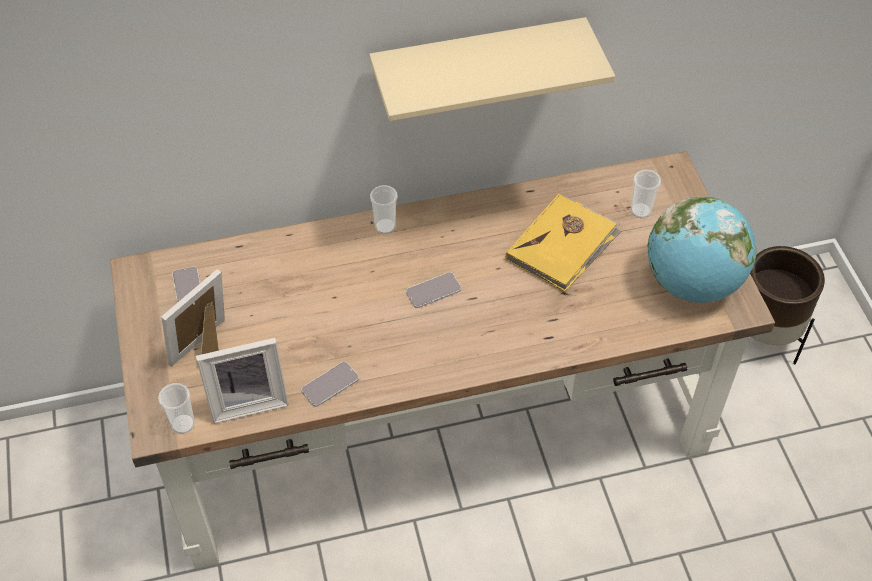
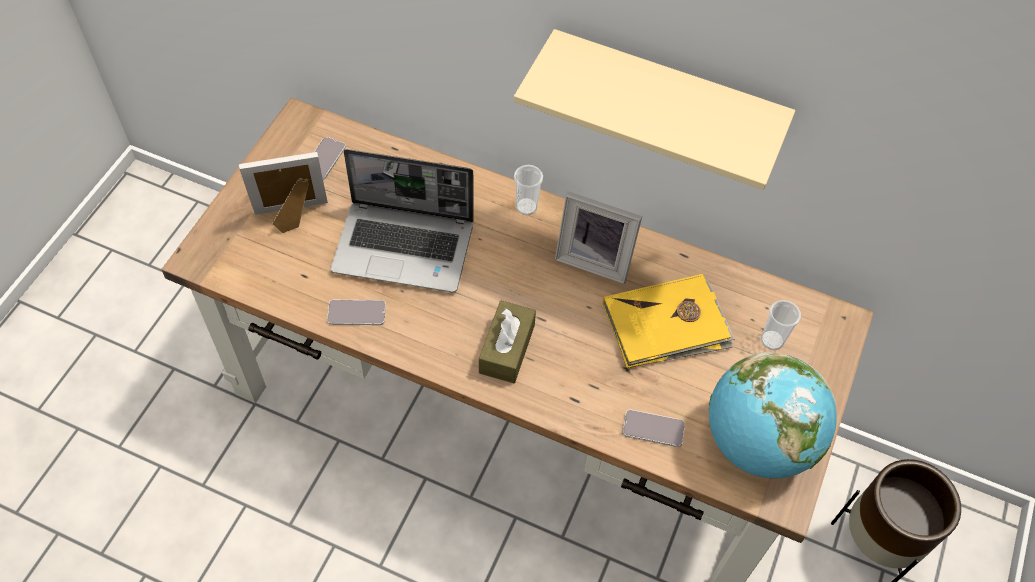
camera: 35 degrees right, 5 degrees up
cup [158,383,195,434] -> none
picture frame [196,338,289,423] -> picture frame moved to [555,191,642,284]
phone [406,272,461,308] -> phone moved to [623,409,685,447]
none -> laptop [331,149,474,292]
none -> brown tissue box [479,301,536,383]

